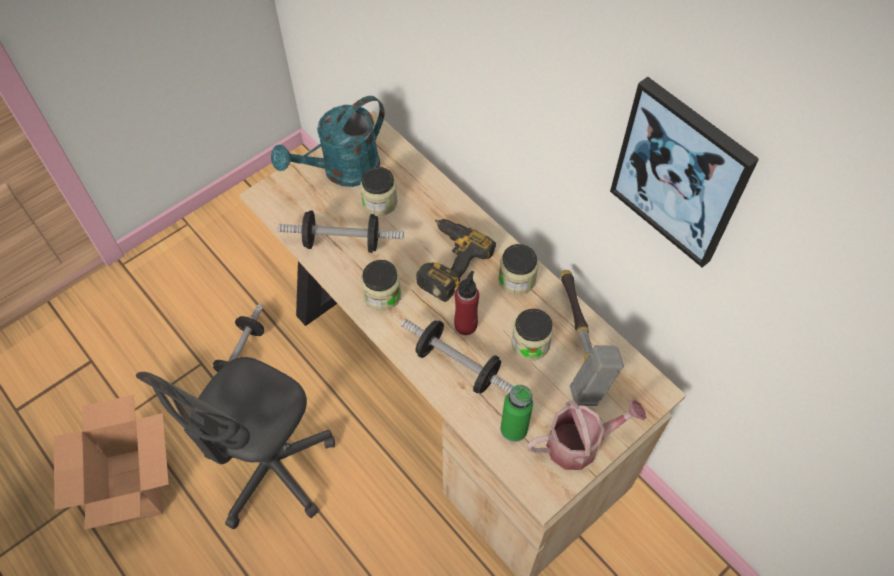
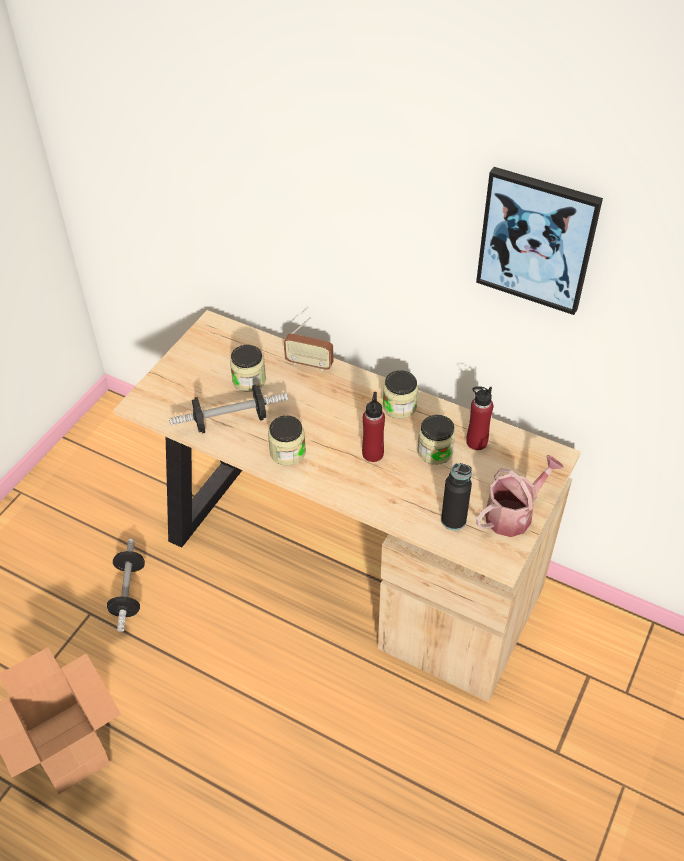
camera: 20 degrees left, 10 degrees down
grey office chair [136,357,335,529] -> none
turquoise watering can [271,96,384,187] -> none
dumbbell [401,318,514,393] -> none
power drill [416,219,496,302] -> none
green bottle [501,385,533,442] -> black bottle [441,463,472,531]
hammer [561,270,624,406] -> red bottle [466,386,493,450]
none -> radio [284,317,334,372]

